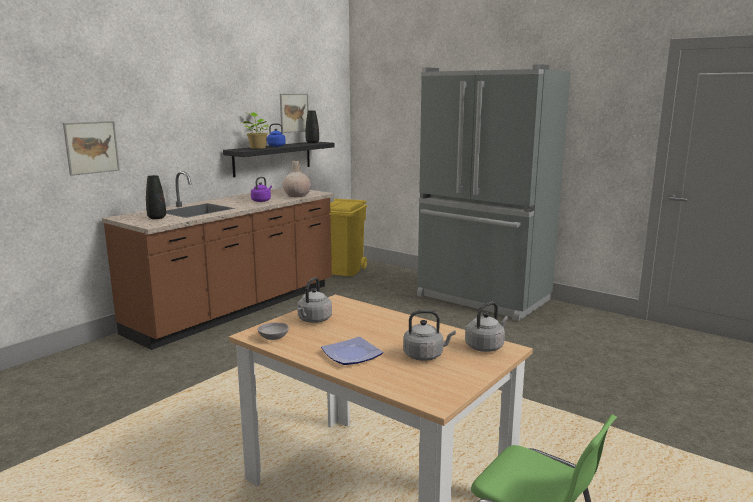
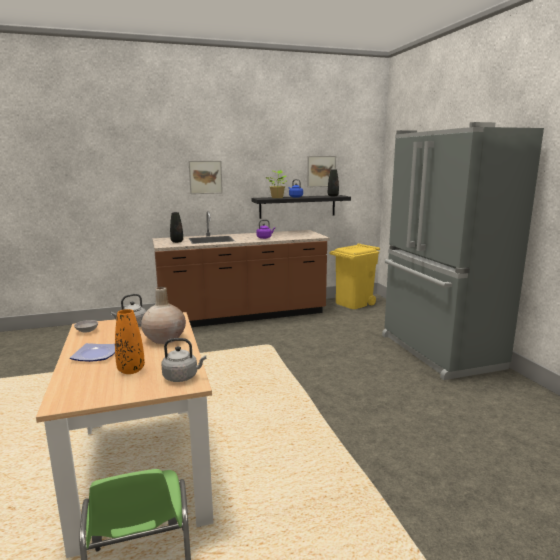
camera: 35 degrees right, 0 degrees up
picture [63,121,120,176] -> picture moved to [189,161,223,194]
beige vase [283,160,311,197] -> beige vase moved to [141,287,186,344]
grey kettle [403,310,456,361] -> orange vase [115,309,145,374]

